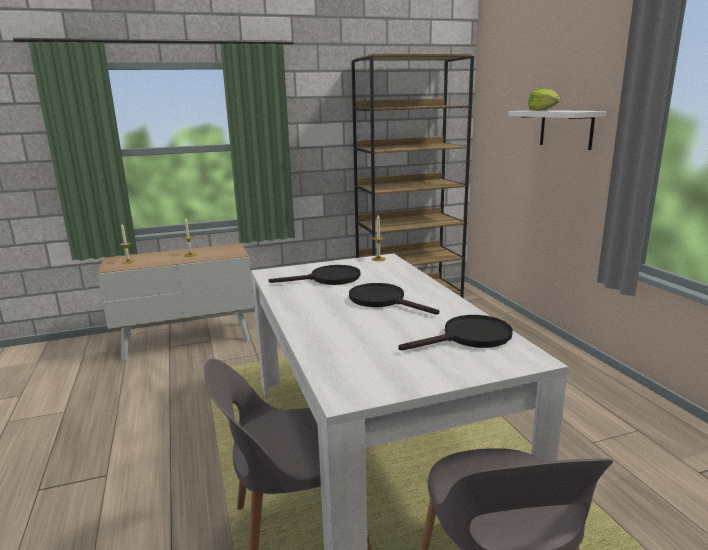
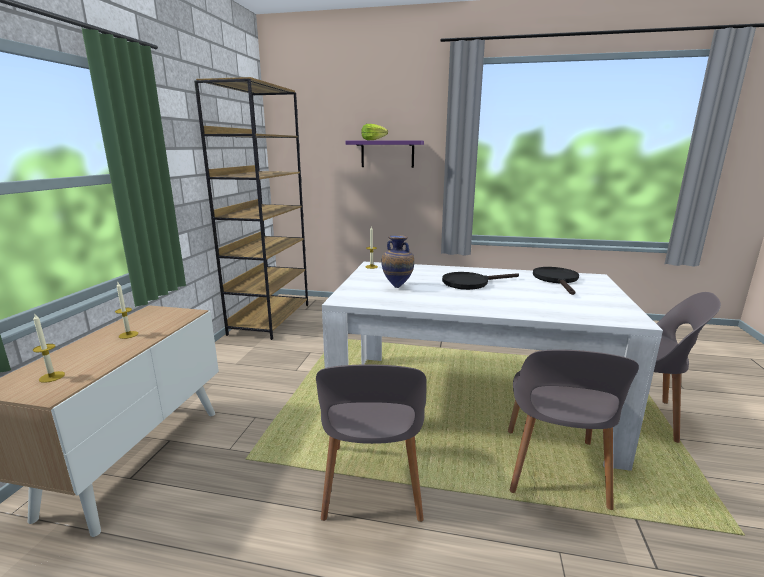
camera: 60 degrees left, 0 degrees up
black frying pan [269,265,360,285] -> vase [381,235,414,288]
white shelf [508,110,606,150] -> purple shelf [346,140,424,168]
none -> grey chair [316,365,427,522]

